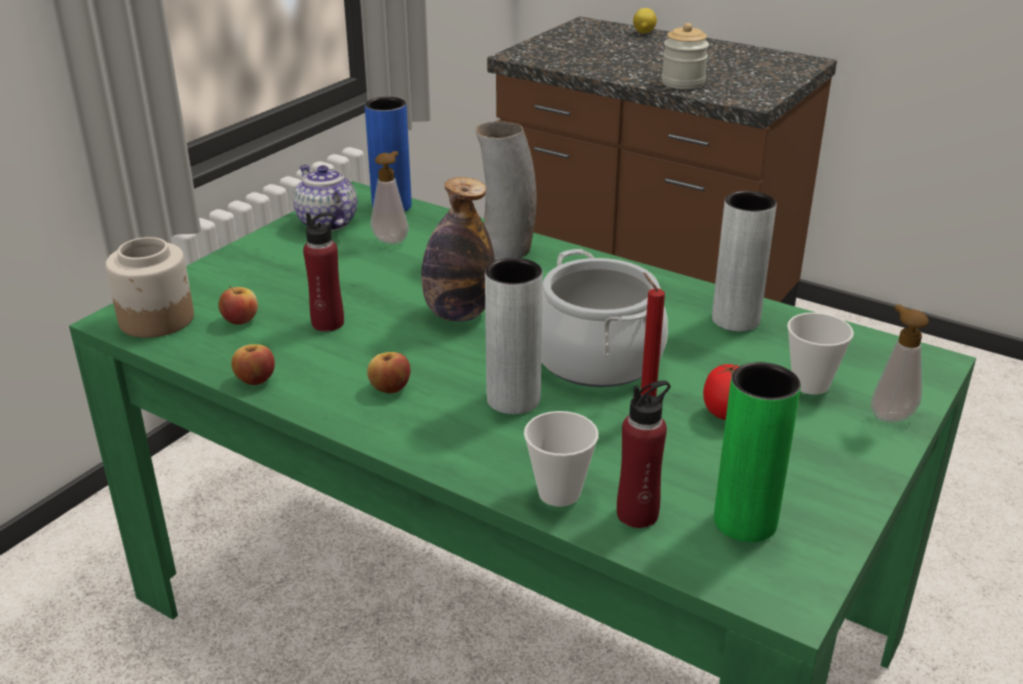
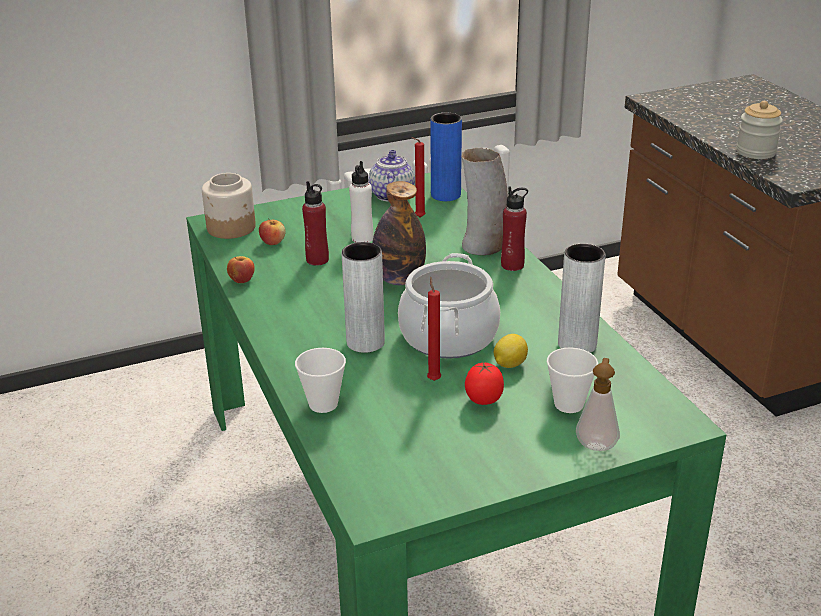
camera: 35 degrees right, 0 degrees up
apple [367,352,410,393] -> none
soap dispenser [371,151,409,244] -> red candle [411,137,426,218]
red bottle [617,380,670,528] -> red bottle moved to [501,186,528,271]
lemon [633,8,657,34] -> lemon moved to [494,334,528,368]
green vase [714,362,801,542] -> none
none -> white bottle [349,161,374,243]

